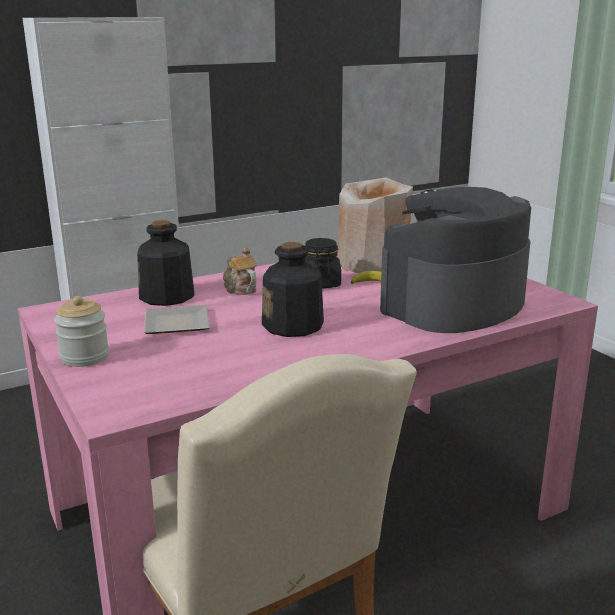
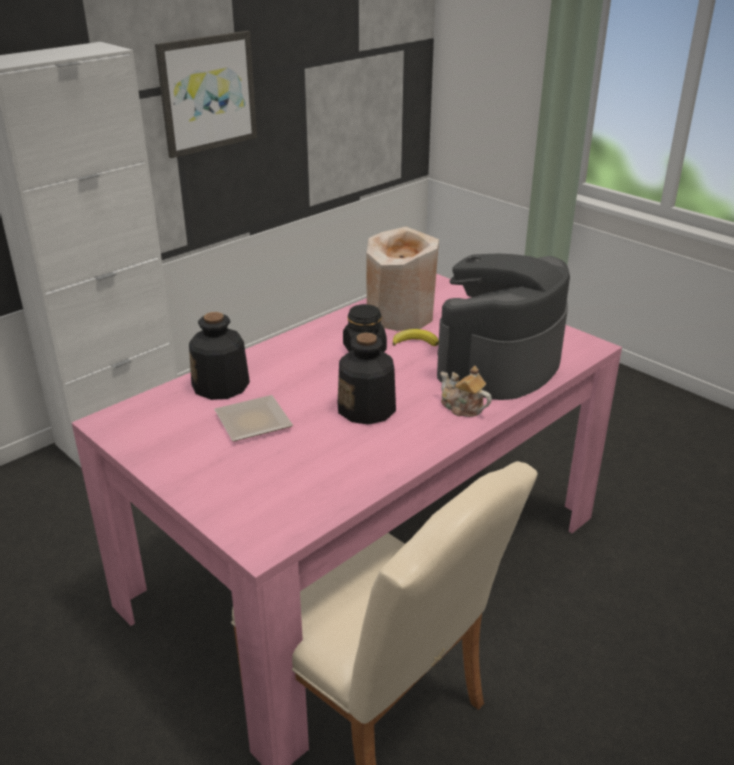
camera: 15 degrees left, 10 degrees up
jar [54,296,109,367] -> none
teapot [223,247,257,295] -> teapot moved to [440,366,492,417]
none -> picture [155,31,257,158]

